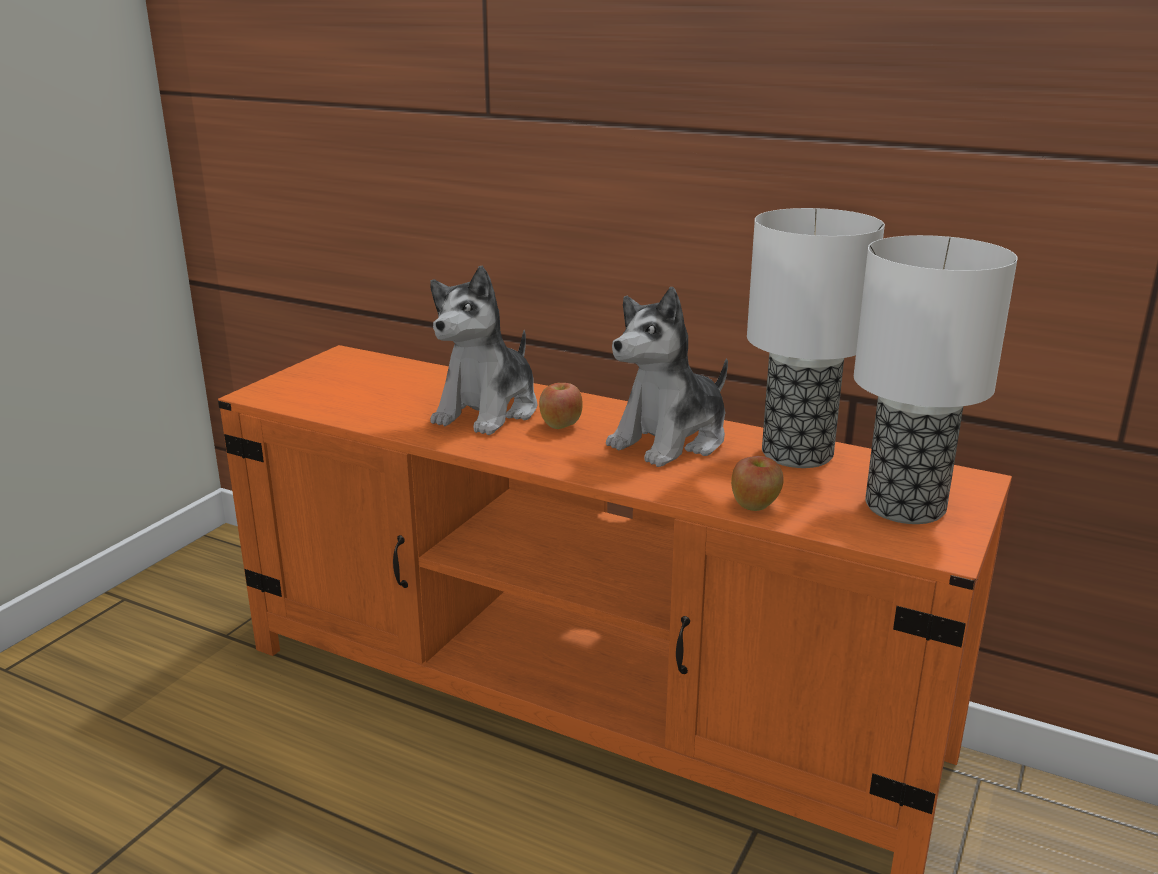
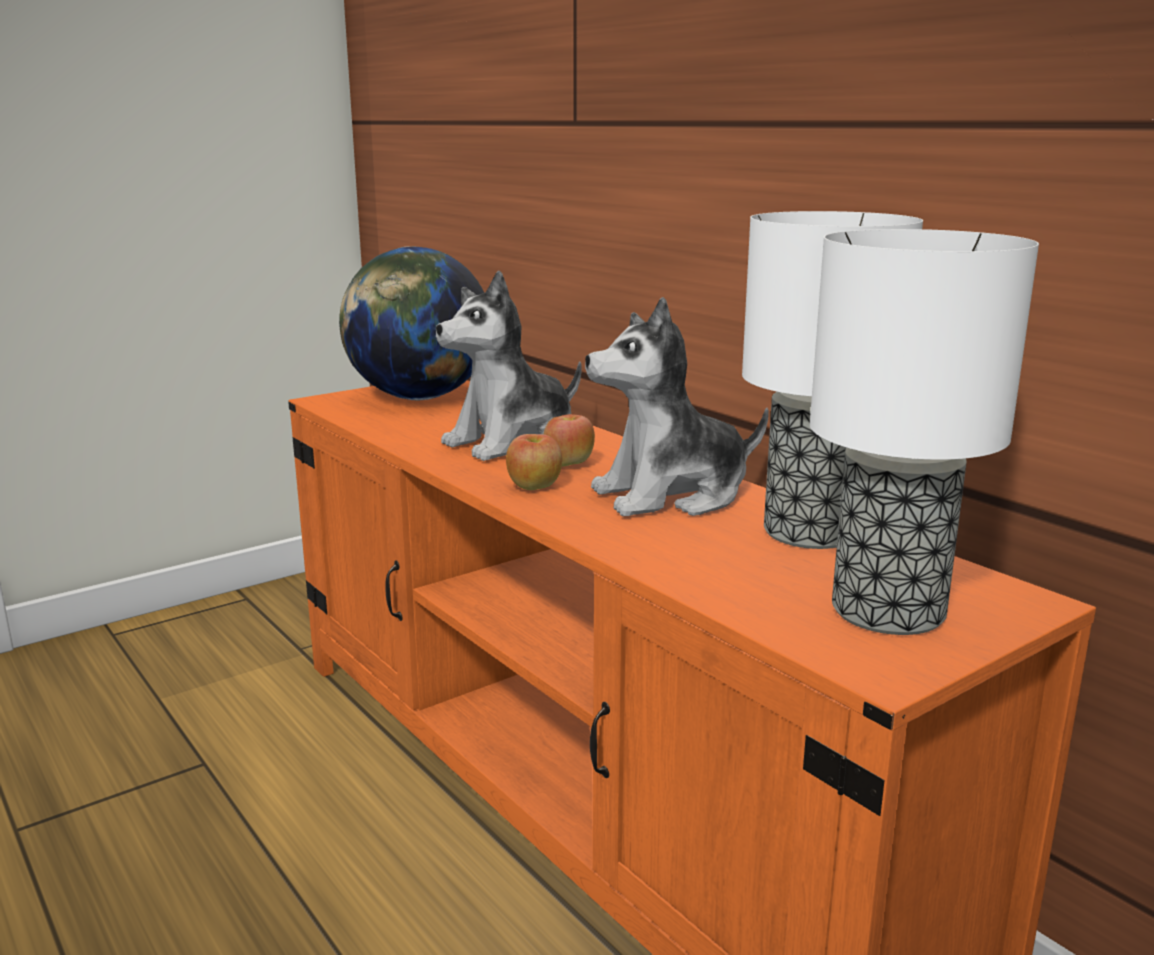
camera: 25 degrees right, 5 degrees down
apple [731,456,784,511] -> apple moved to [506,434,562,490]
none -> globe [339,246,484,400]

